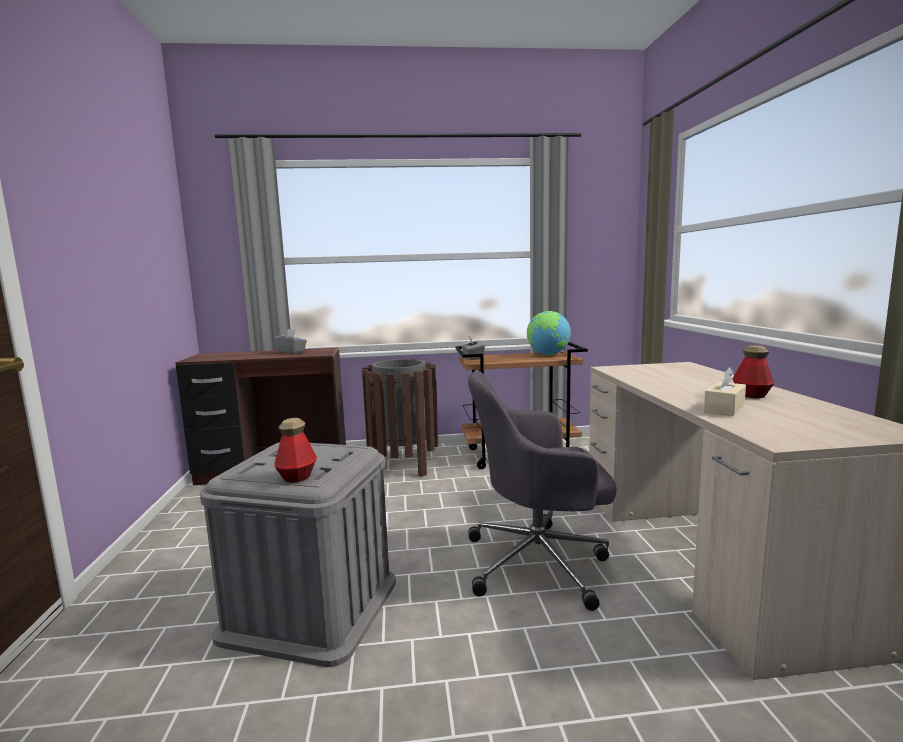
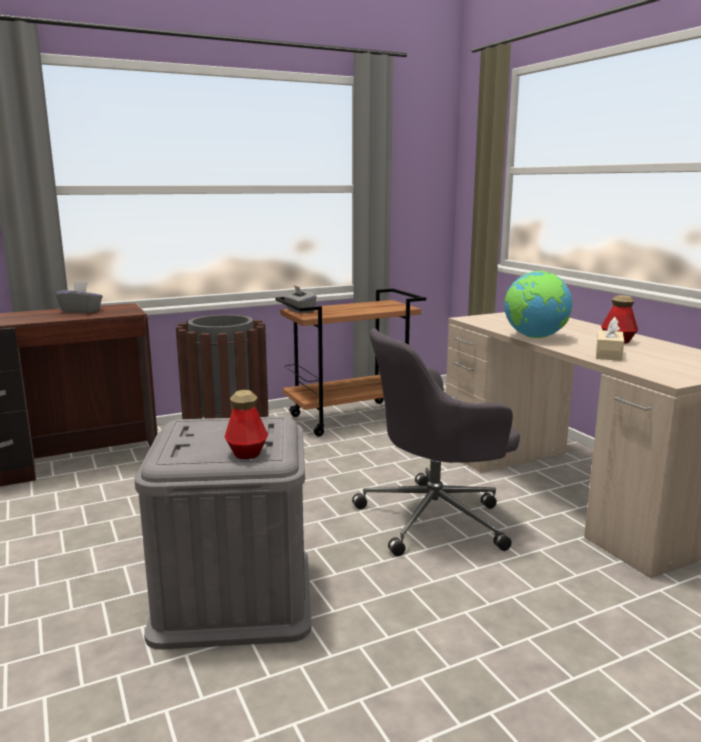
camera: 20 degrees left, 5 degrees up
globe [527,311,571,355] -> globe moved to [504,271,572,338]

